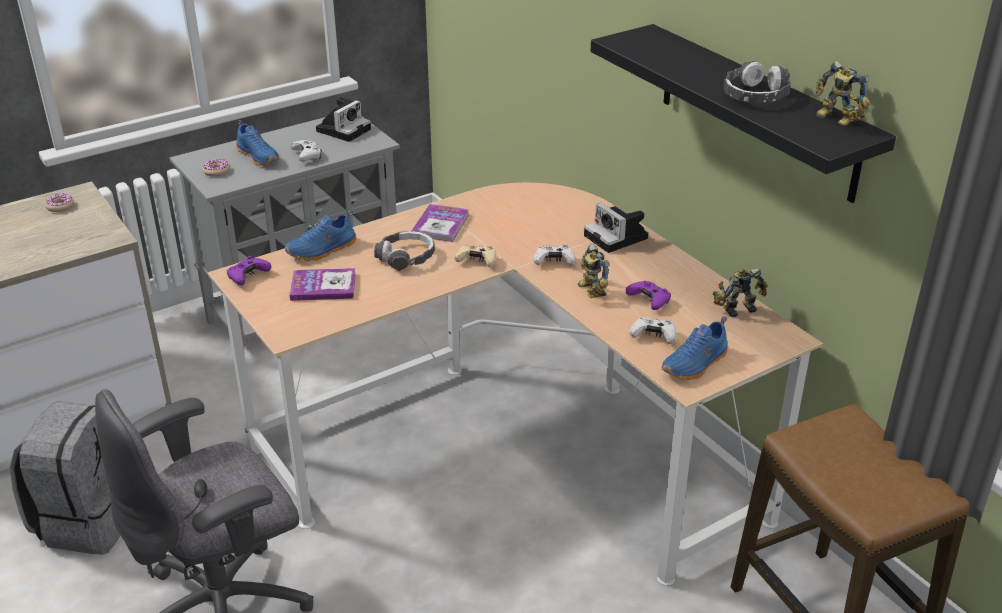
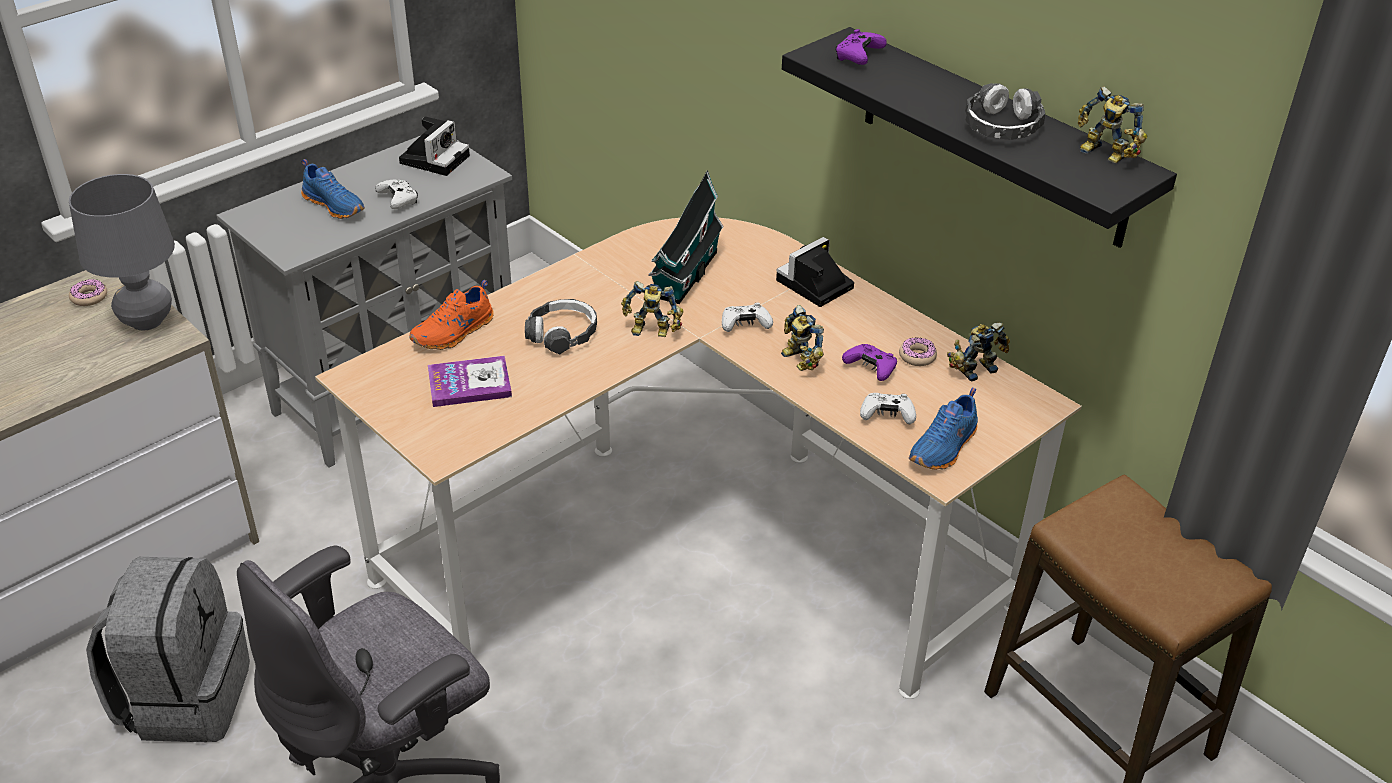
camera: 10 degrees left, 5 degrees up
donut [202,159,229,177] -> donut moved to [899,338,937,366]
purple game controller [227,256,271,285] -> purple game controller moved to [835,29,887,65]
blue shoe [285,210,357,261] -> orange shoe [410,280,494,350]
book [412,204,469,242] -> none
beige game controller [454,244,496,267] -> toy robot [621,281,683,337]
camera [584,203,648,253] -> camera turned 90 degrees clockwise [776,237,854,307]
none -> grey table lamp [69,174,175,330]
none -> toy house [649,171,724,304]

